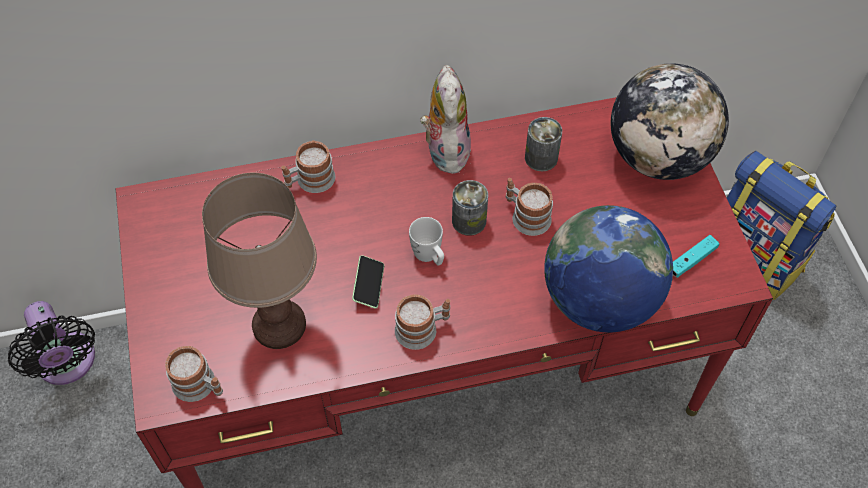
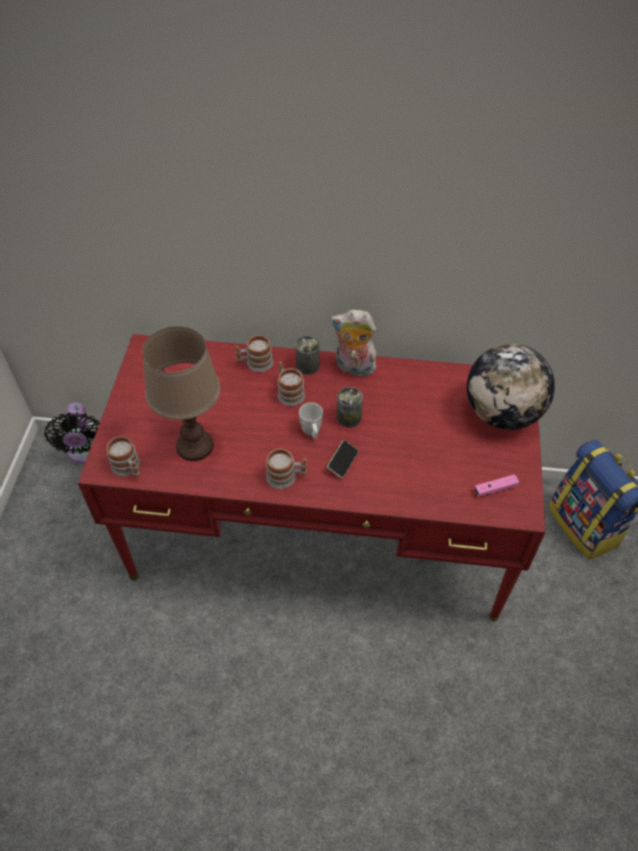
camera: 20 degrees right, 5 degrees down
phone [352,255,384,308] -> phone moved to [327,440,358,478]
plush toy [420,65,471,174] -> plush toy turned 90 degrees counterclockwise [330,309,378,377]
mug [506,178,553,236] -> mug moved to [278,361,305,406]
can [525,117,562,171] -> can moved to [295,336,320,375]
globe [544,205,673,333] -> none
turquoise game controller [673,235,719,278] -> pink game controller [474,474,519,496]

